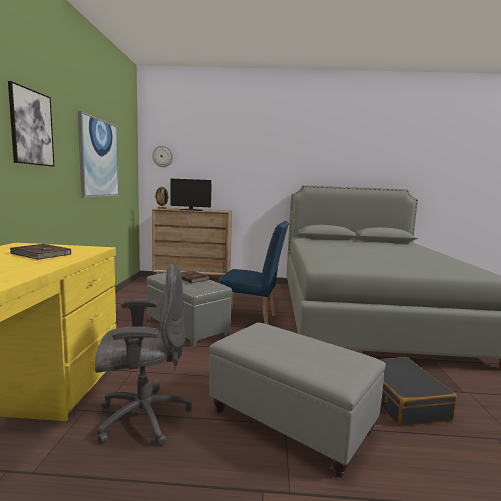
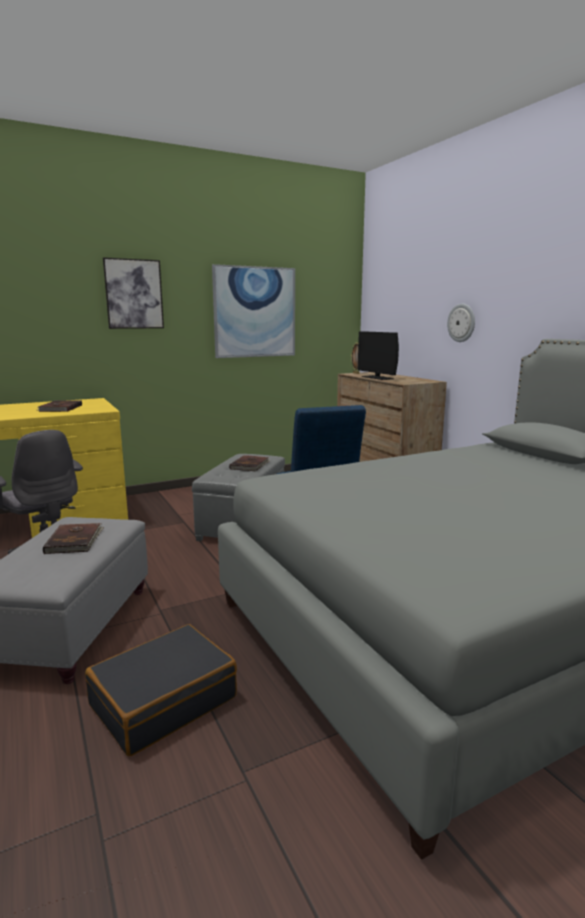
camera: 60 degrees right, 5 degrees up
wall clock [152,145,173,167] -> wall clock moved to [447,304,475,342]
none -> brown book [43,523,104,554]

